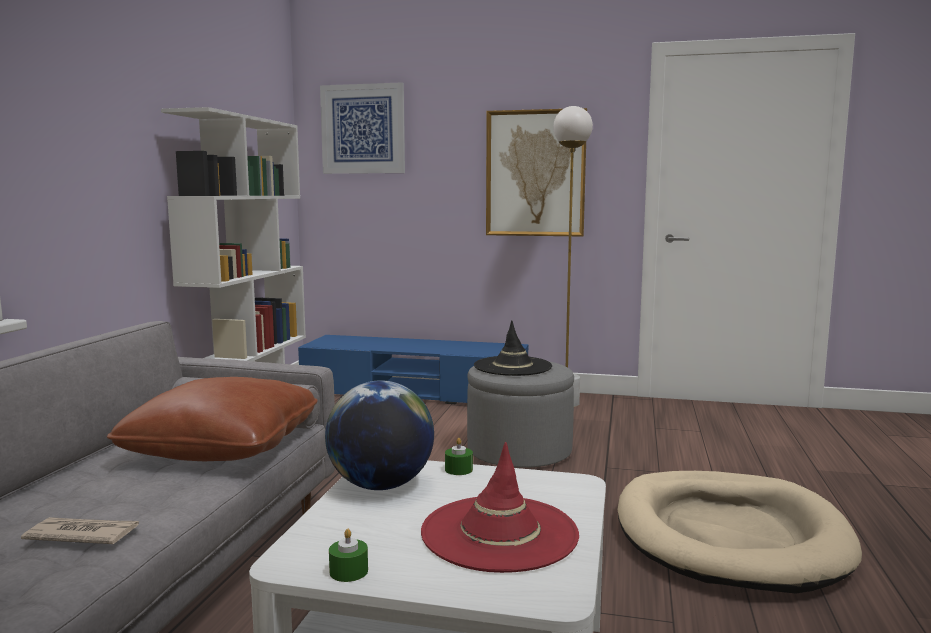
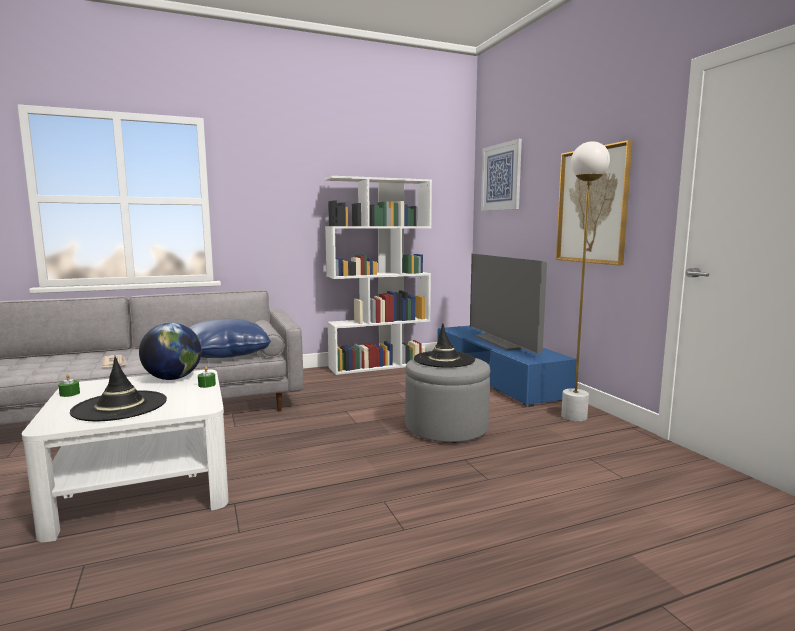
camera: 55 degrees right, 0 degrees up
brown pillow [107,377,318,461] -> blue pillow [189,319,271,358]
red hat [421,442,579,573] -> black hat [70,357,167,421]
beige dog bed [618,471,862,593] -> none
none -> television [470,254,547,354]

